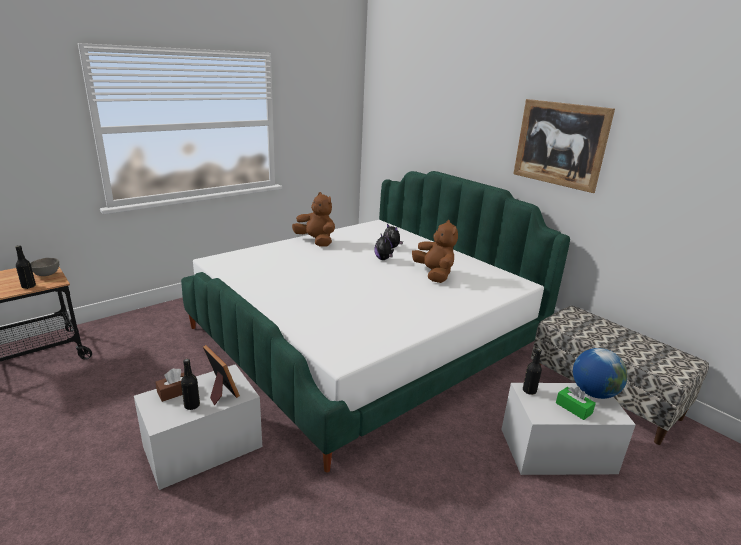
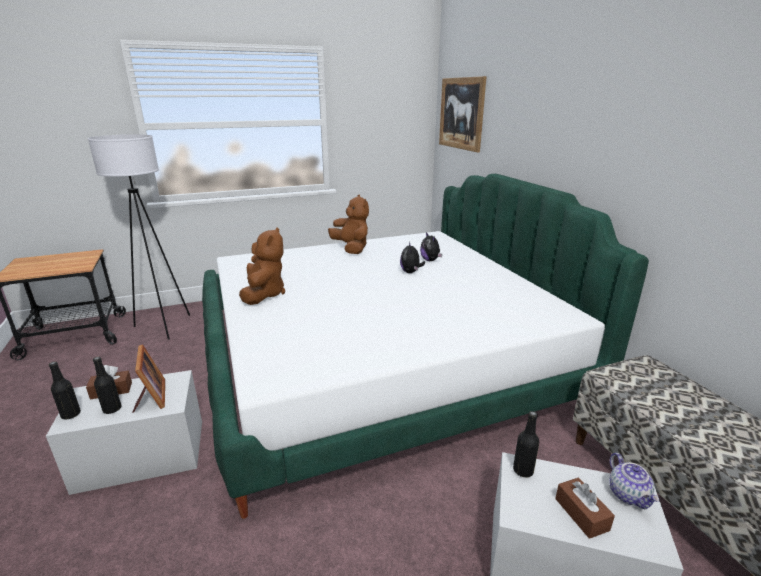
camera: 20 degrees right, 0 degrees up
black bottle [15,245,36,289] -> black bottle moved to [49,362,81,420]
grey bowl [30,258,59,276] -> none
brown plush toy [412,220,458,283] -> brown plush toy moved to [239,227,285,305]
picture [513,99,615,193] -> picture moved to [439,76,487,152]
green tissue box [556,387,596,420] -> brown tissue box [555,478,615,539]
globe [573,348,628,399] -> teapot [609,453,660,509]
none -> white floor lamp [88,134,190,339]

